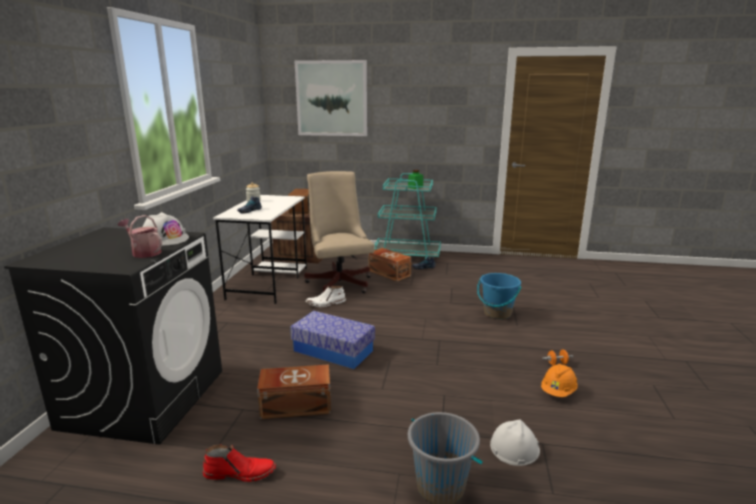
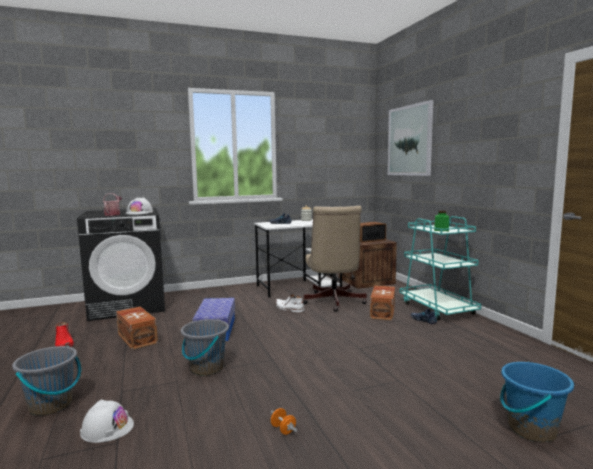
camera: 60 degrees right, 10 degrees down
beige office chair [304,171,375,294] -> beige office chair turned 135 degrees clockwise [303,206,367,312]
blue bucket [477,273,521,319] -> blue bucket moved to [500,362,574,443]
orange hard hat [541,364,578,397] -> none
none -> grey bucket [181,319,229,376]

